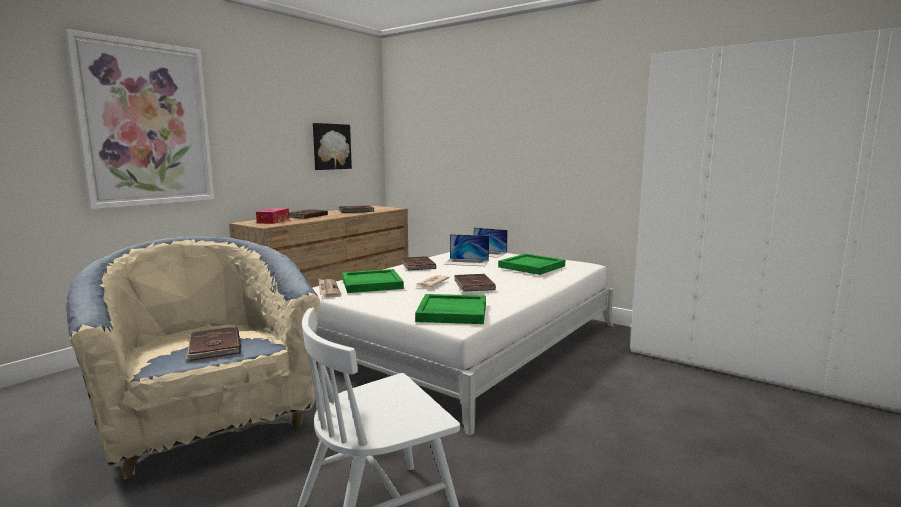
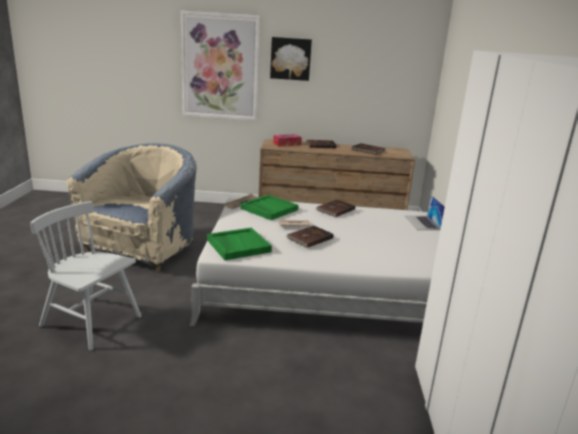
camera: 55 degrees right, 10 degrees up
brown book [185,326,241,361] -> none
picture [313,123,352,170] -> picture moved to [270,37,312,81]
laptop [444,234,489,266] -> none
green tray [498,254,565,275] -> none

